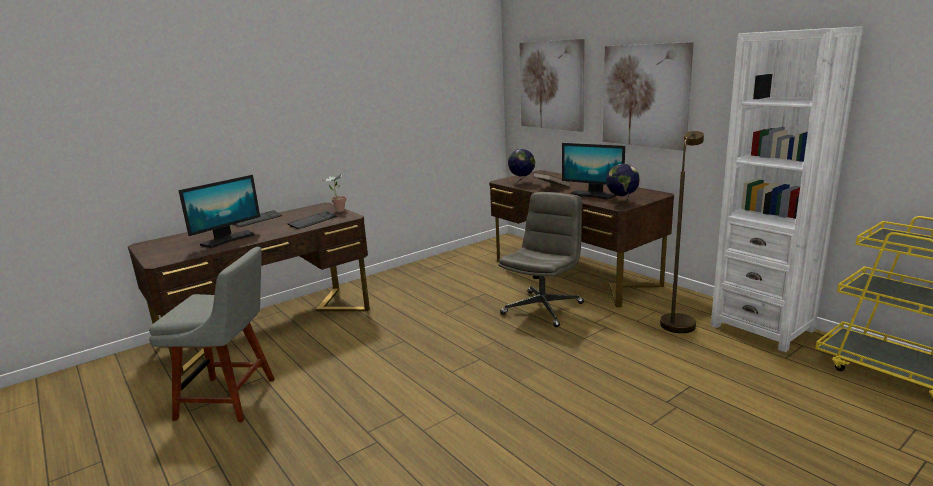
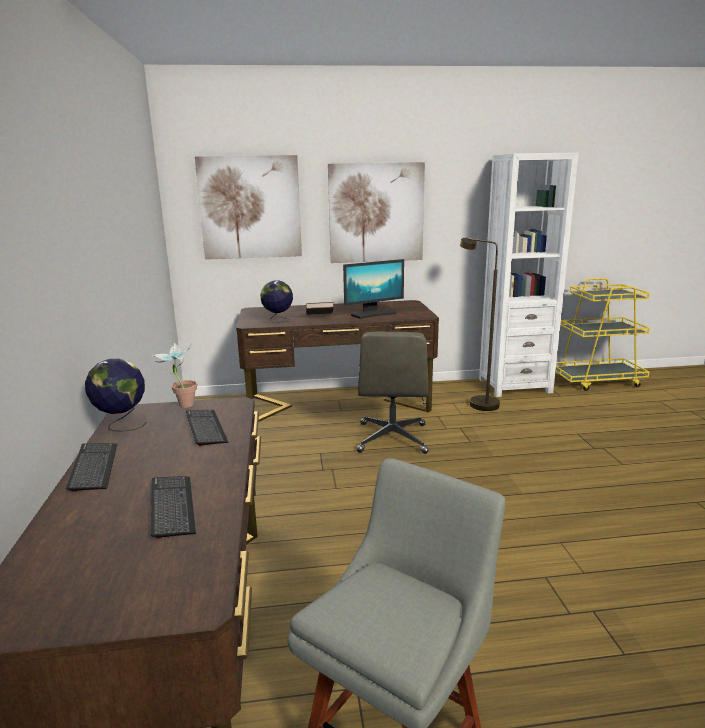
camera: 60 degrees left, 0 degrees up
monitor [178,175,260,248] -> keyboard [151,476,196,539]
grey office chair [498,192,584,327] -> grey office chair turned 150 degrees counterclockwise [357,332,429,454]
globe [606,163,640,208] -> globe moved to [85,359,146,432]

